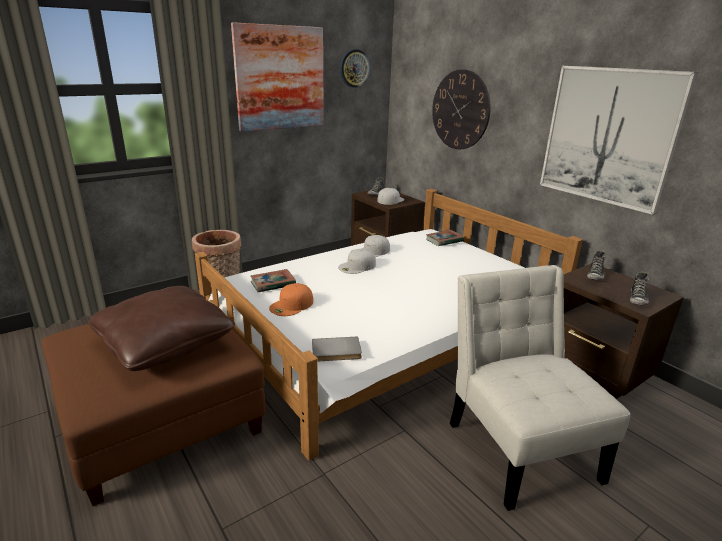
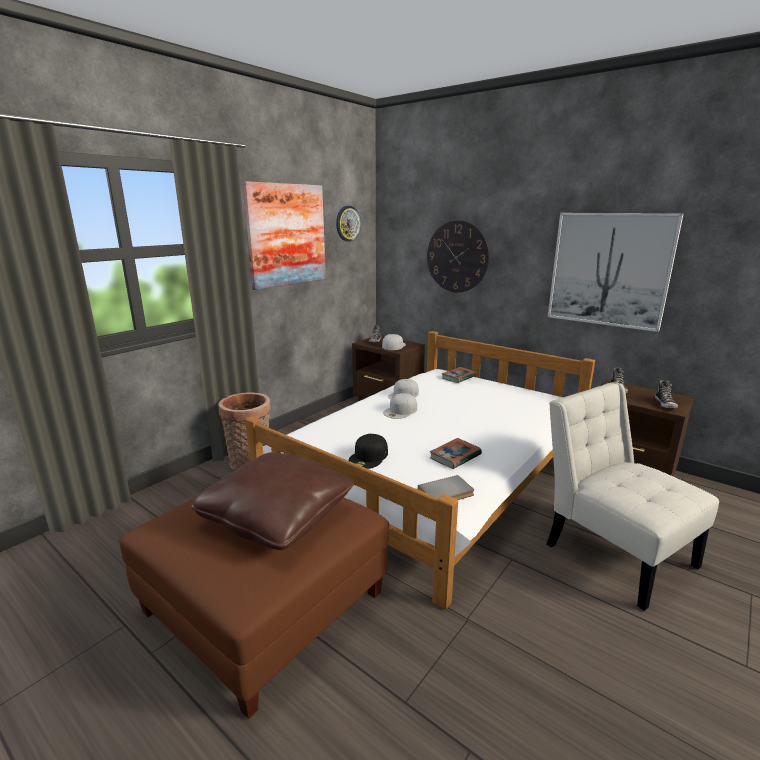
camera: 15 degrees left, 5 degrees down
book [251,269,296,292] -> book moved to [430,438,482,469]
orange cap [269,283,313,316] -> black cap [348,434,388,469]

